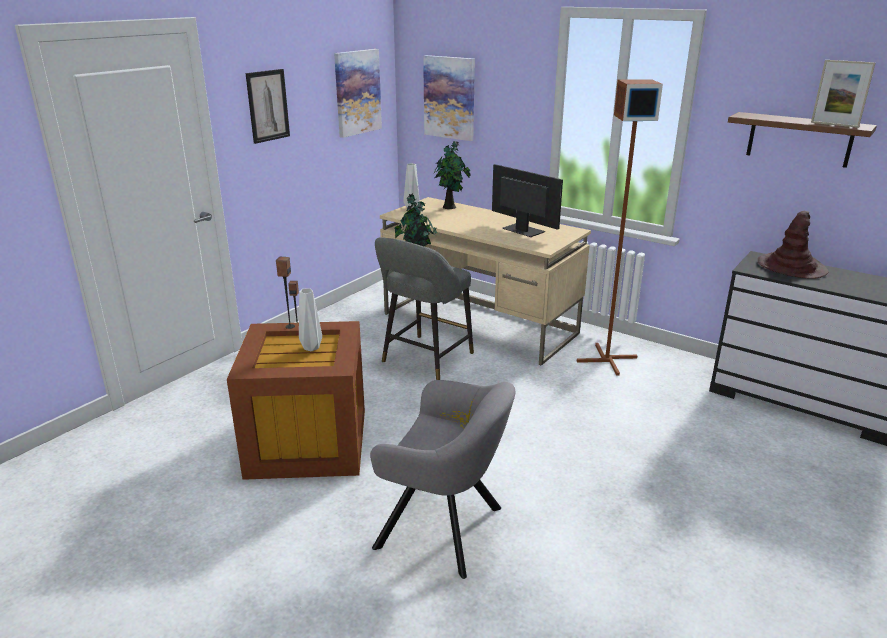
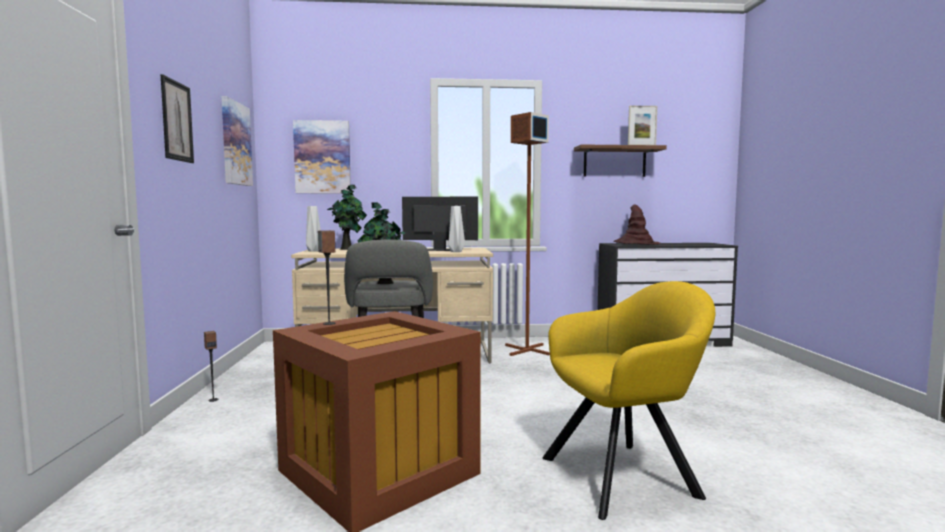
camera: 40 degrees left, 20 degrees down
grey vase [299,288,322,351] -> grey vase moved to [448,206,465,252]
grey armchair [370,380,515,579] -> yellow armchair [543,281,715,520]

